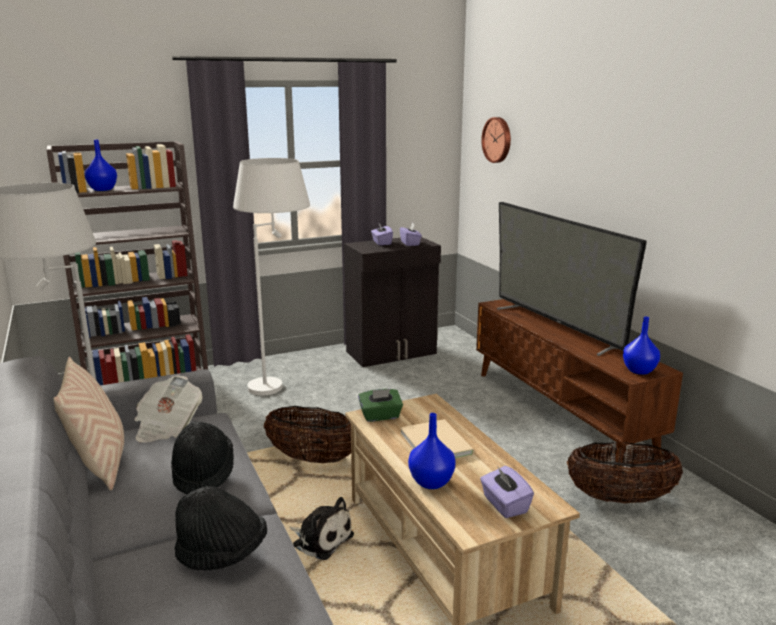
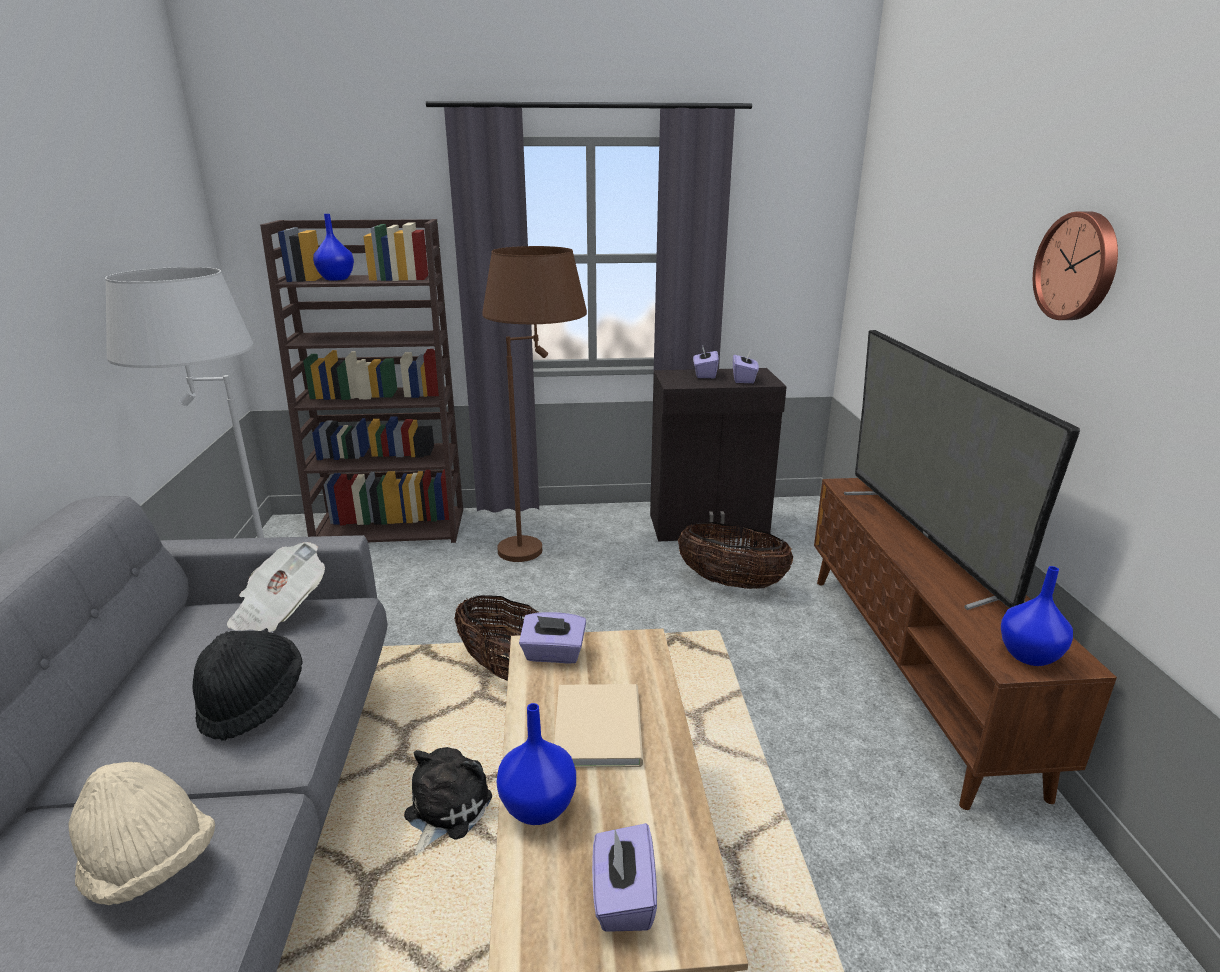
camera: 20 degrees right, 5 degrees up
beige pillow [53,357,124,490] -> none
black hat [175,486,267,570] -> beige hat [68,762,215,905]
white floor lamp [233,158,310,395] -> brown floor lamp [482,246,587,562]
plush toy [289,497,354,560] -> plush toy turned 120 degrees counterclockwise [404,747,492,855]
green tissue box [358,389,403,422] -> purple tissue box [519,612,586,663]
wall clock [481,117,511,163] -> wall clock moved to [1033,211,1118,320]
basket [567,442,683,503] -> basket moved to [678,522,793,589]

